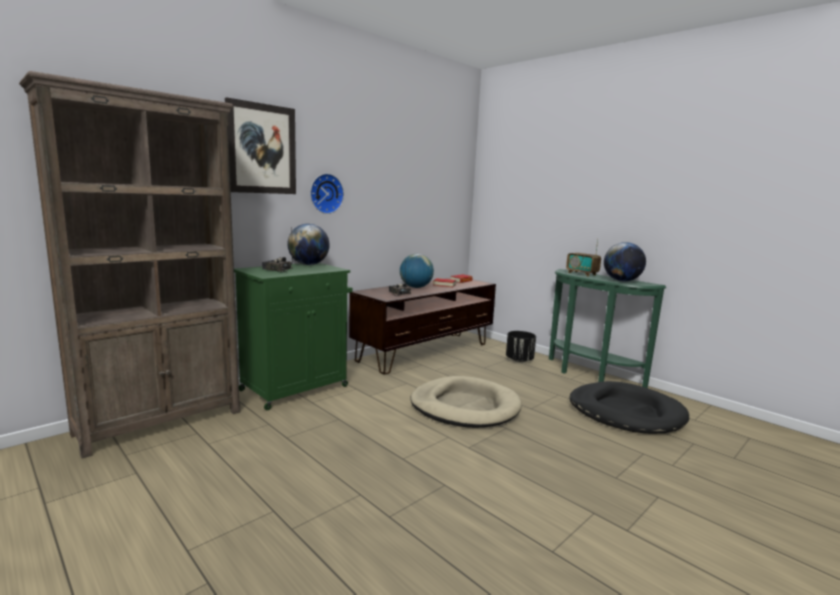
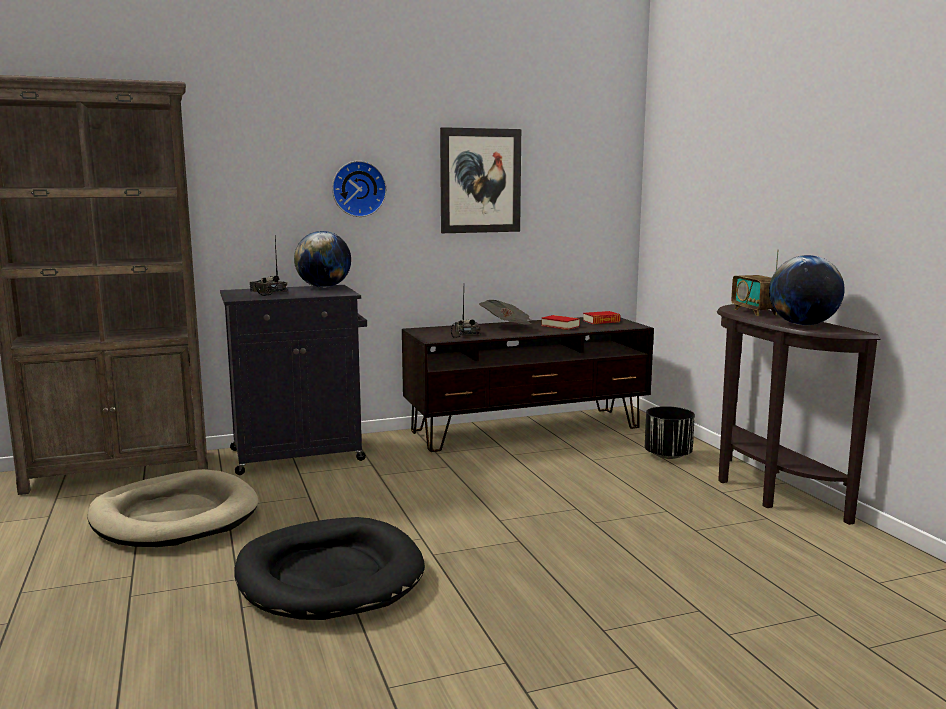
camera: 25 degrees right, 0 degrees up
picture [225,97,296,194] -> picture moved to [440,127,521,233]
green cabinet [234,263,352,410] -> black cabinet [220,285,367,475]
globe [400,254,434,288] -> newspaper [479,300,532,324]
beige dog bed [410,376,522,428] -> beige dog bed moved to [88,469,258,547]
green console table [549,269,667,388] -> brown console table [717,304,881,525]
black dog bed [569,381,689,434] -> black dog bed moved to [234,517,425,620]

